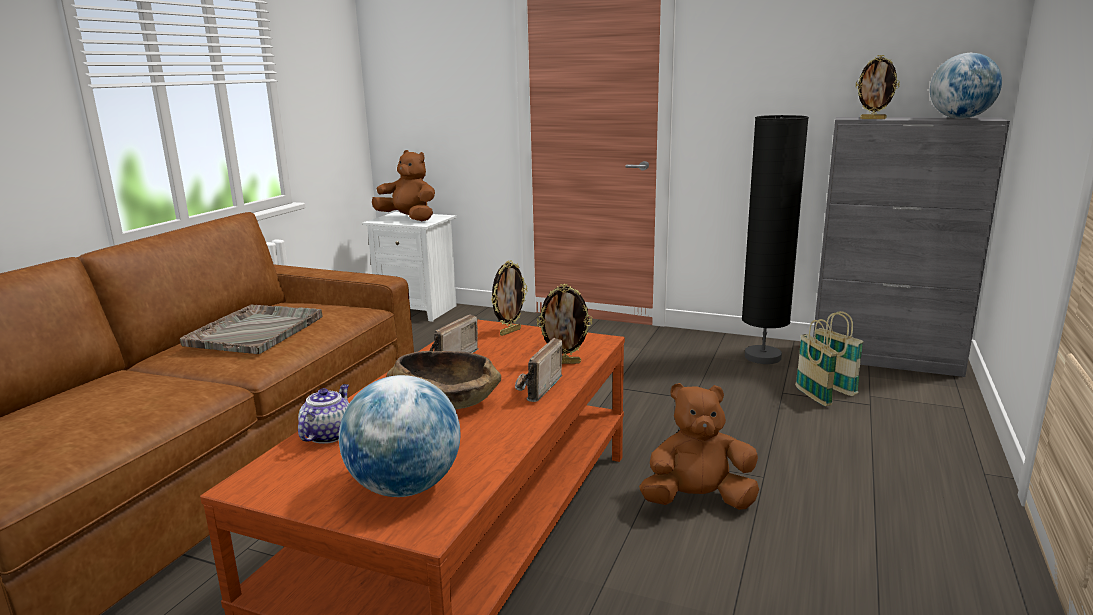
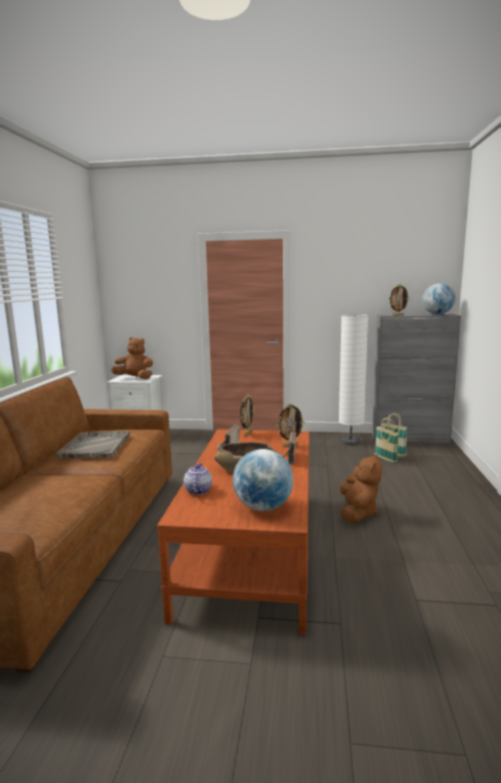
camera: 15 degrees left, 5 degrees down
brown plush toy [639,383,759,510] -> brown plush toy turned 120 degrees clockwise [340,454,382,523]
black floor lamp [742,115,809,364] -> white floor lamp [339,314,369,446]

